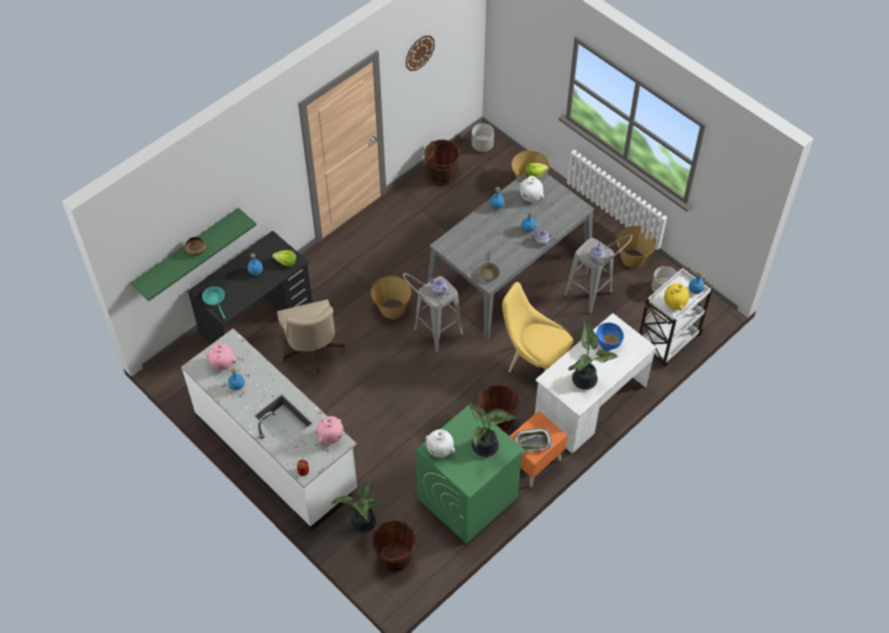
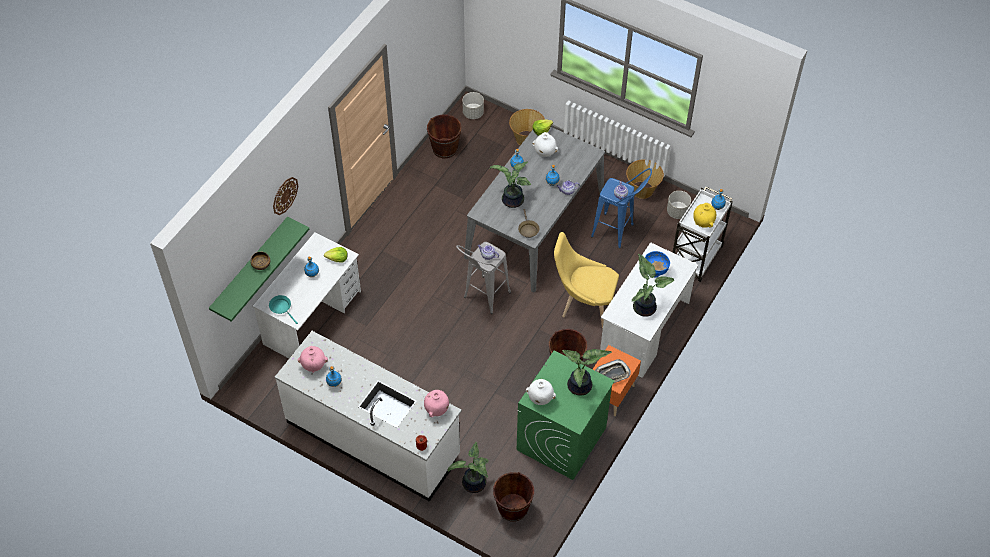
camera: 15 degrees left, 0 degrees up
black desk [187,231,312,344] -> white desk [253,232,361,358]
beige office chair [277,299,345,375] -> none
basket [371,276,412,319] -> none
wall clock [406,35,435,71] -> wall clock moved to [273,177,298,215]
grey stool [564,235,632,314] -> blue stool [591,168,652,249]
none -> potted plant [490,161,531,208]

